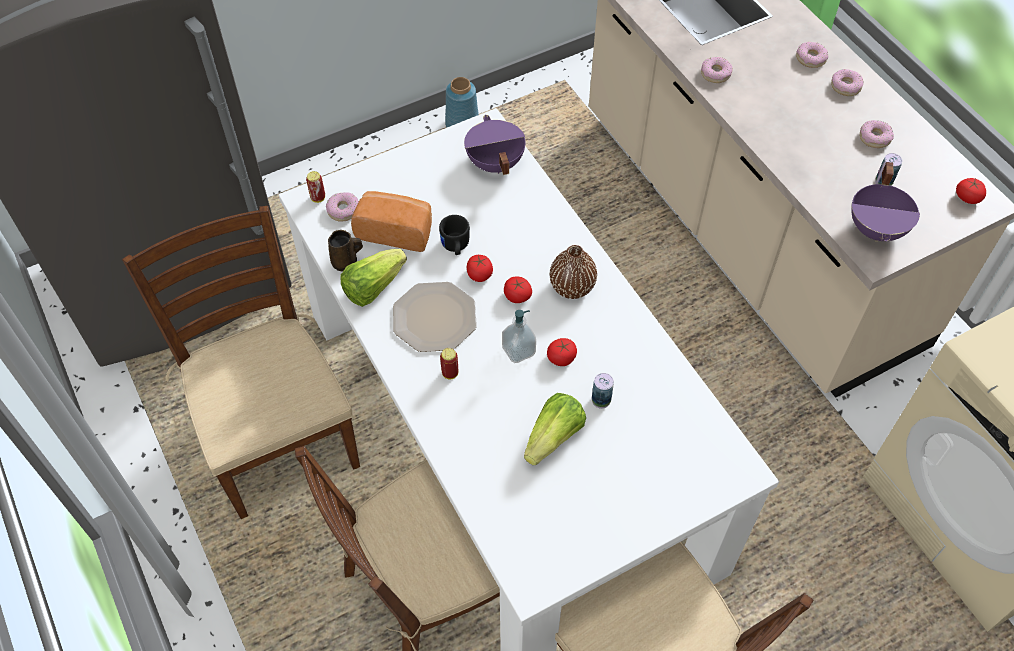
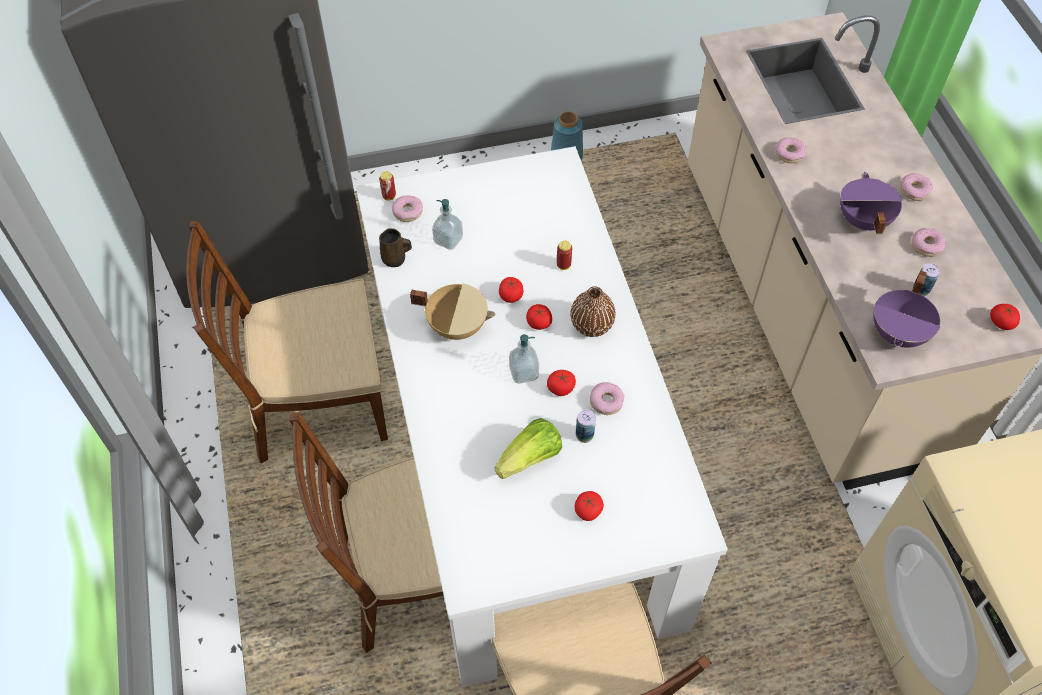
camera: 15 degrees right, 0 degrees up
brown chair [122,206,360,519] -> brown chair turned 90 degrees counterclockwise [186,221,388,463]
lettuce [341,249,407,307] -> none
bread [351,191,432,252] -> soap dispenser [432,199,463,250]
plate [393,282,477,352] -> beige cooking pot [410,284,496,340]
black mug [439,215,470,255] -> none
can [440,348,458,379] -> can moved to [557,240,572,270]
purple cooking pot [464,115,526,175] -> purple cooking pot moved to [840,172,902,234]
donut [796,42,828,68] -> donut moved to [590,382,624,415]
none -> tomato [575,491,604,521]

